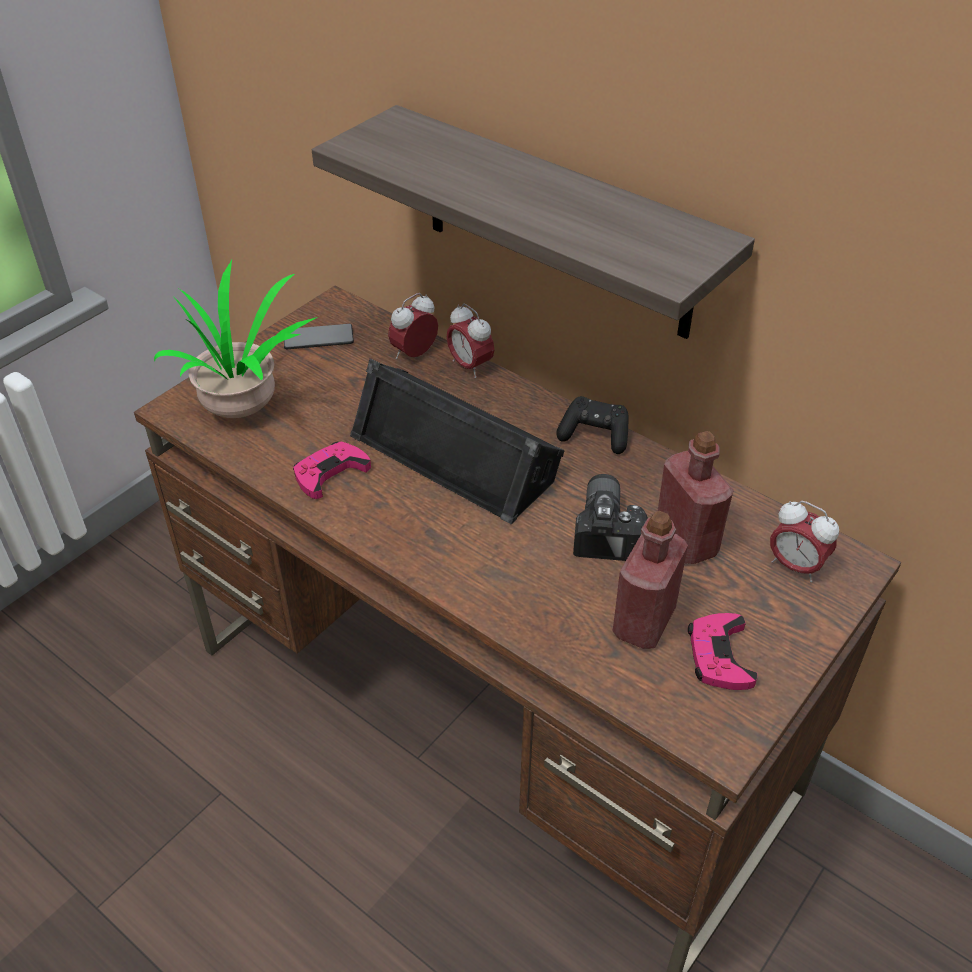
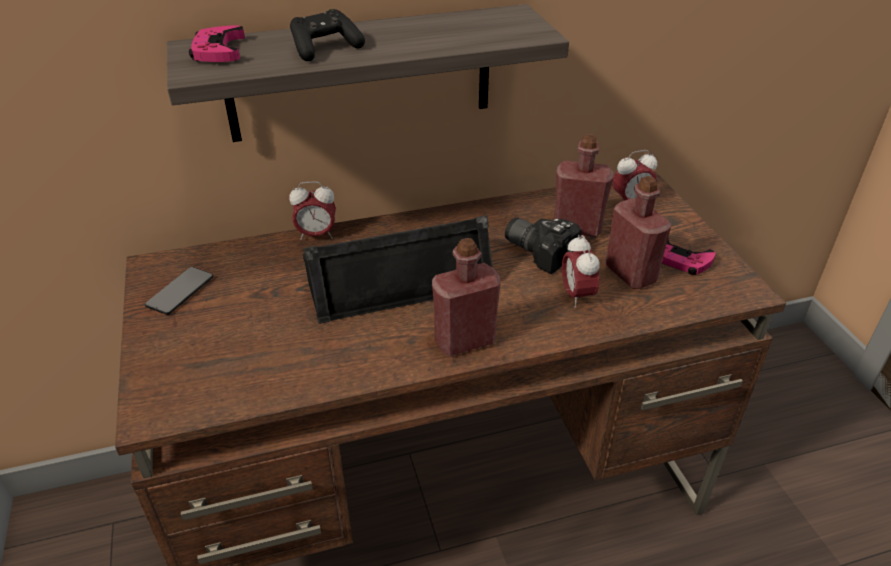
camera: 55 degrees left, 5 degrees down
potted plant [154,260,317,418] -> none
pink game controller [293,442,371,499] -> pink game controller moved to [189,26,245,62]
alarm clock [388,293,438,359] -> alarm clock moved to [562,235,600,308]
black game controller [556,396,628,454] -> black game controller moved to [290,9,365,61]
none -> red bottle [432,238,501,356]

